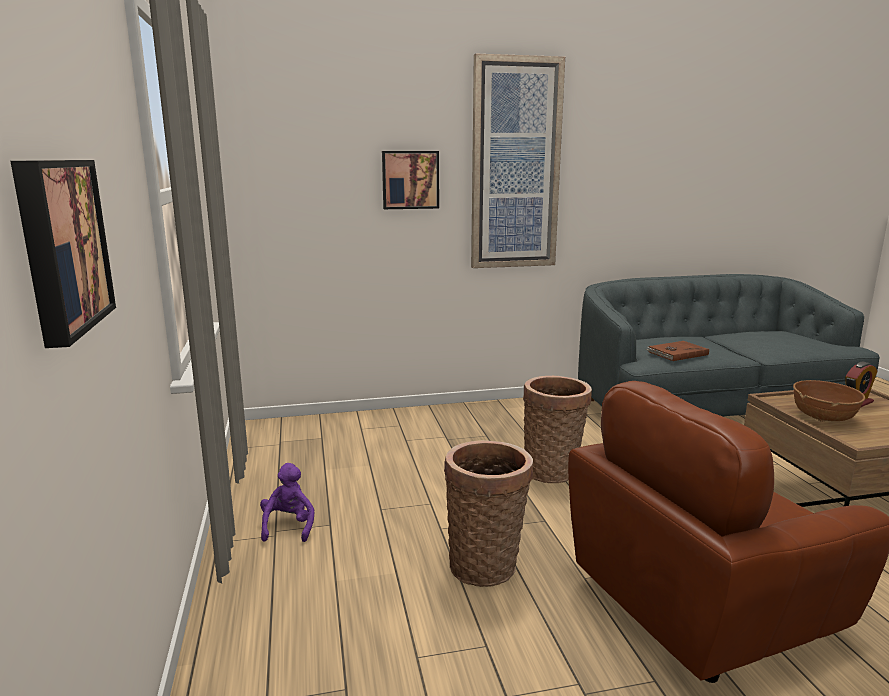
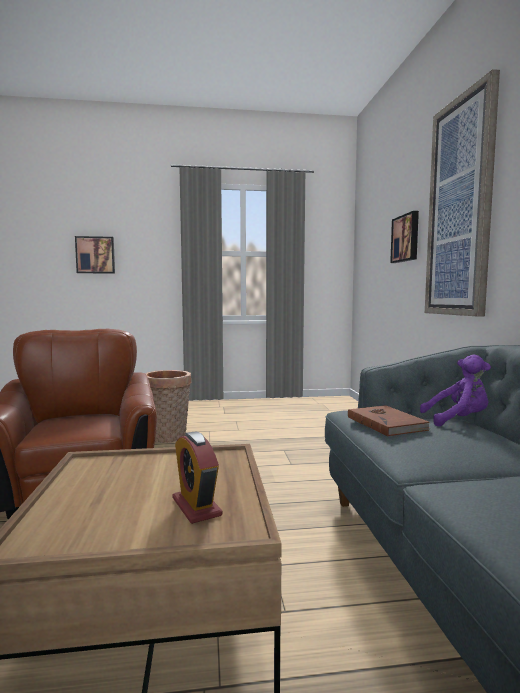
camera: 95 degrees right, 10 degrees down
purple plush toy [260,463,314,542] -> purple plush toy moved to [420,355,491,426]
basket [523,376,592,483] -> none
brown bowl [793,380,865,422] -> none

